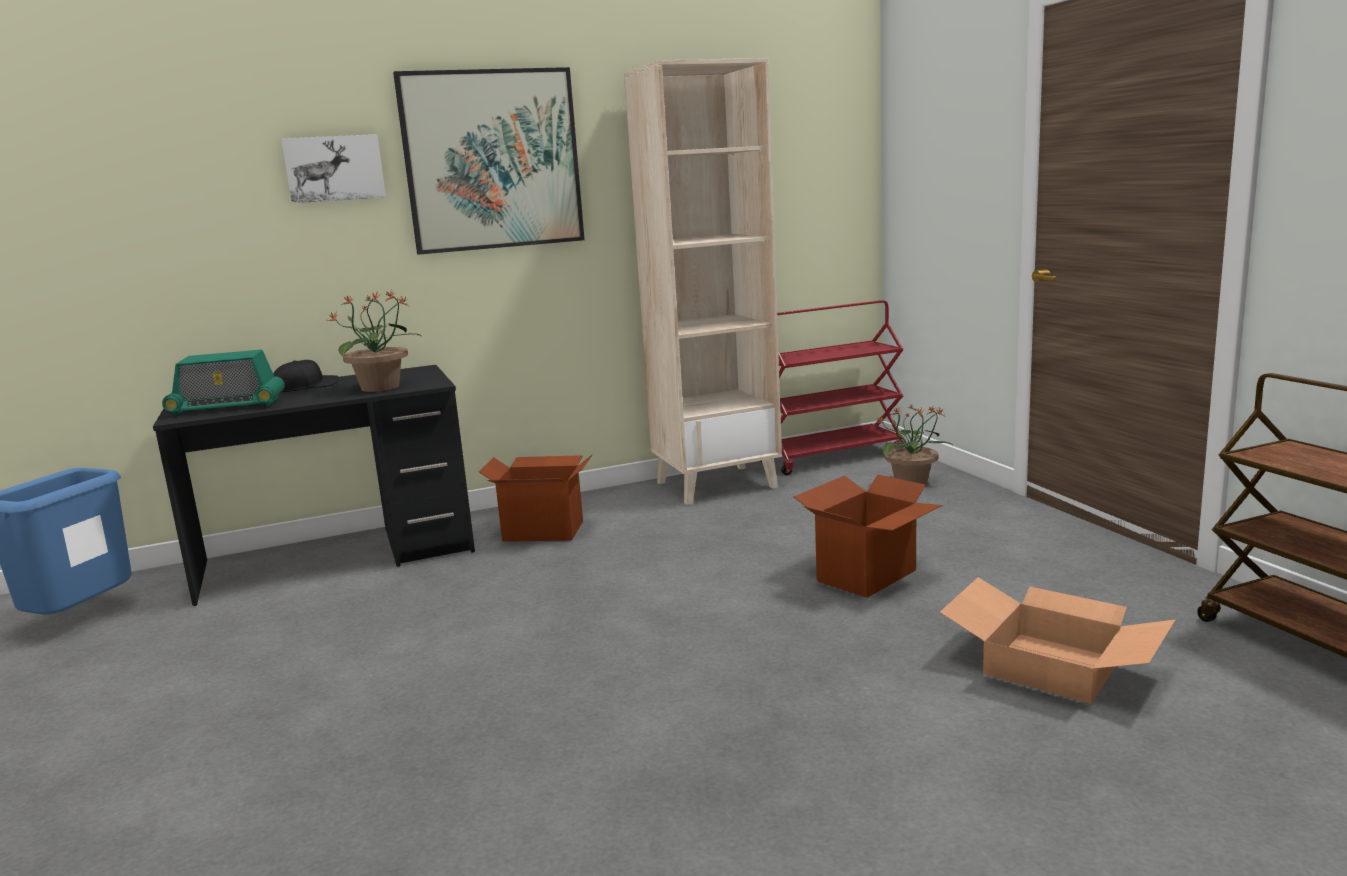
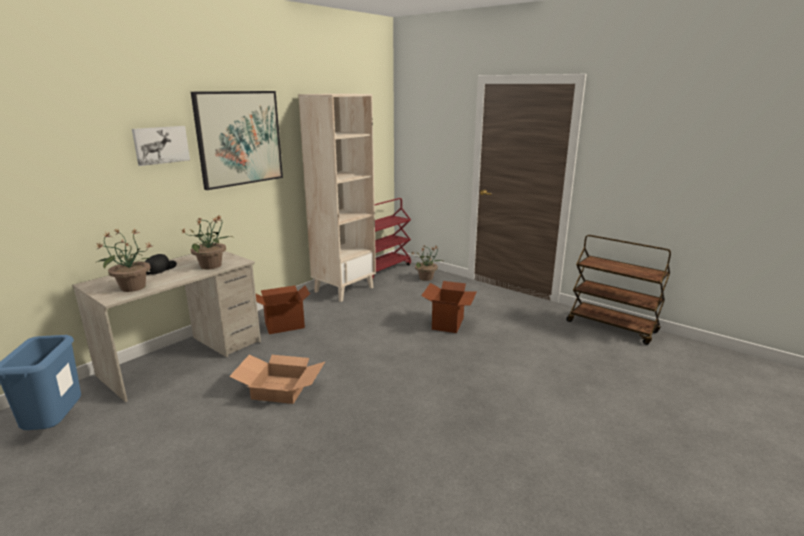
camera: 30 degrees left, 5 degrees up
black desk [153,365,475,606] -> beige desk [72,251,261,402]
radio [162,350,285,416] -> potted plant [96,228,154,292]
cardboard box [940,577,1176,704] -> cardboard box moved to [229,354,325,404]

